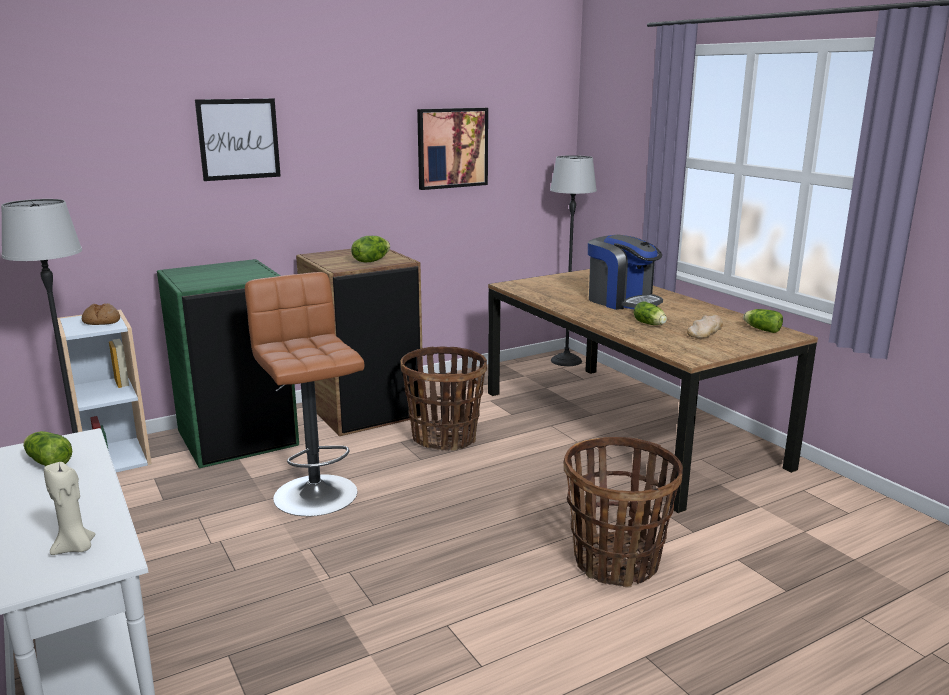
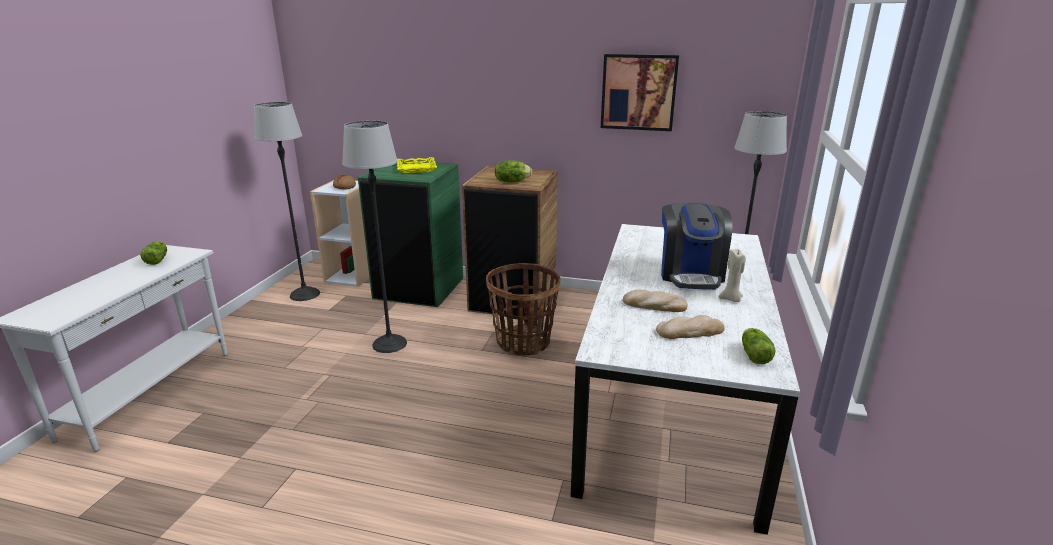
camera: 45 degrees right, 5 degrees up
beige candle [44,462,95,555] -> beige candle moved to [719,249,746,302]
picture [195,98,281,181] -> none
brown stool [245,272,364,516] -> floor lamp [342,121,407,353]
brown dining table [488,269,818,513] -> white dining table [570,224,800,535]
basket [564,437,683,587] -> none
lettuce [634,301,667,325] -> bread [623,290,688,312]
none -> yellow tray [397,157,437,174]

